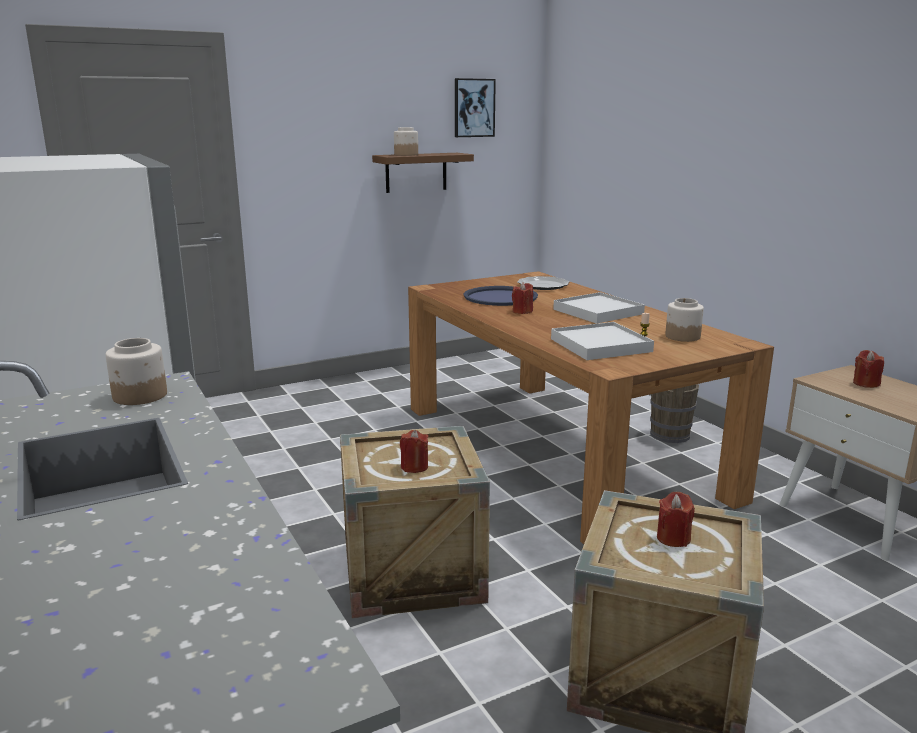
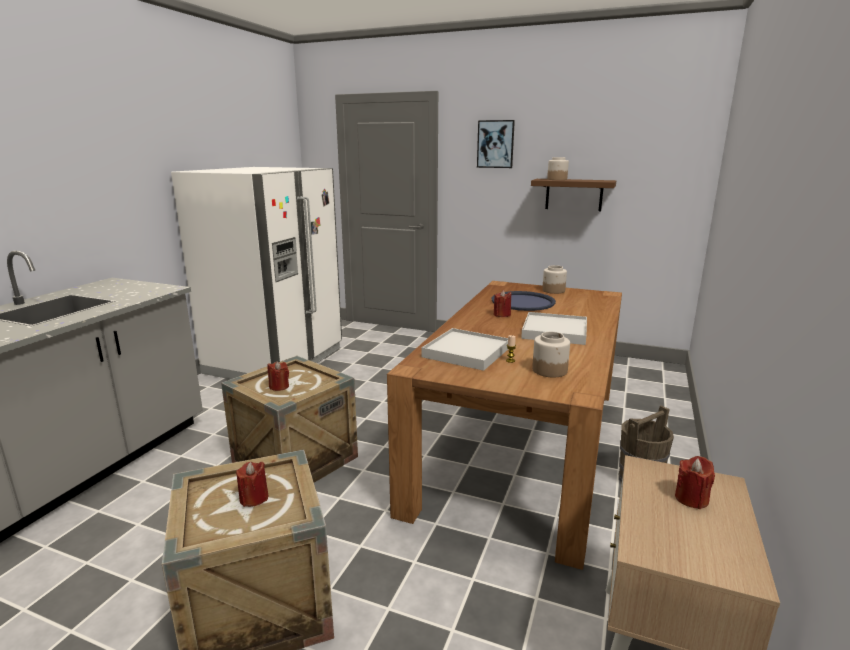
camera: 50 degrees right, 0 degrees up
jar [106,338,167,405] -> jar moved to [542,265,567,294]
picture [455,78,496,137] -> picture moved to [477,120,515,168]
plate [517,276,569,290] -> none

